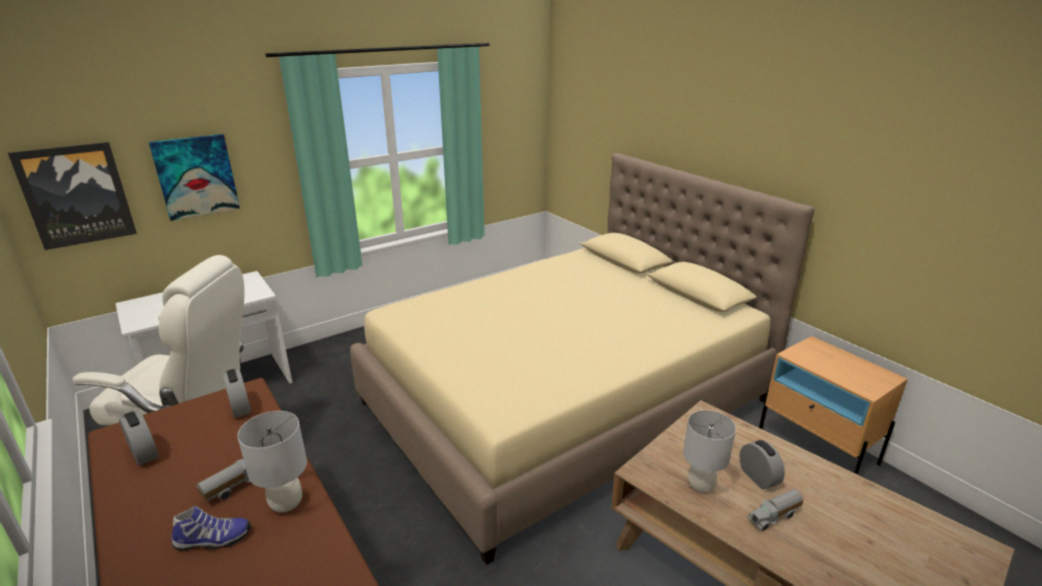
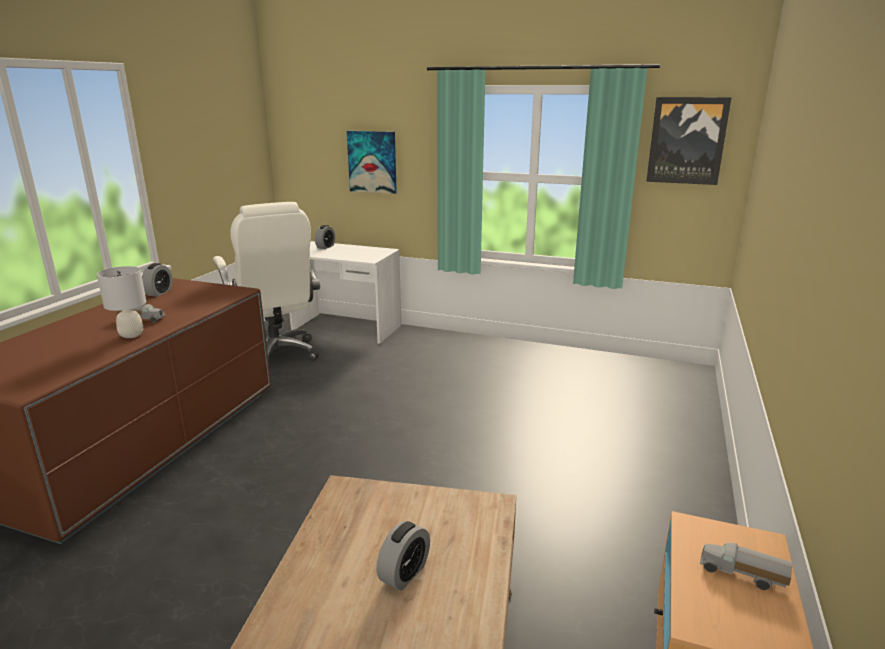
camera: 55 degrees right, 5 degrees down
picture [8,142,137,250] -> picture moved to [646,97,732,185]
shoe [171,506,251,551] -> none
alarm clock [222,369,251,418] -> alarm clock moved to [315,225,335,249]
beige bed [350,153,814,565] -> none
grey table lamp [683,410,736,492] -> none
toy truck [747,489,804,531] -> toy truck moved to [700,543,793,590]

